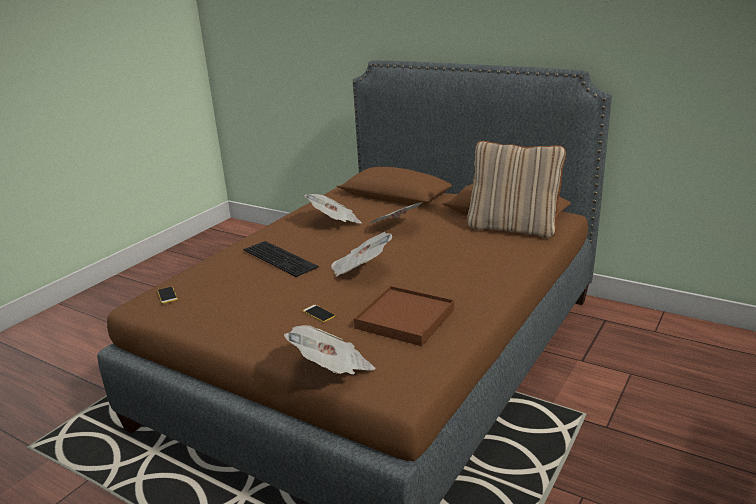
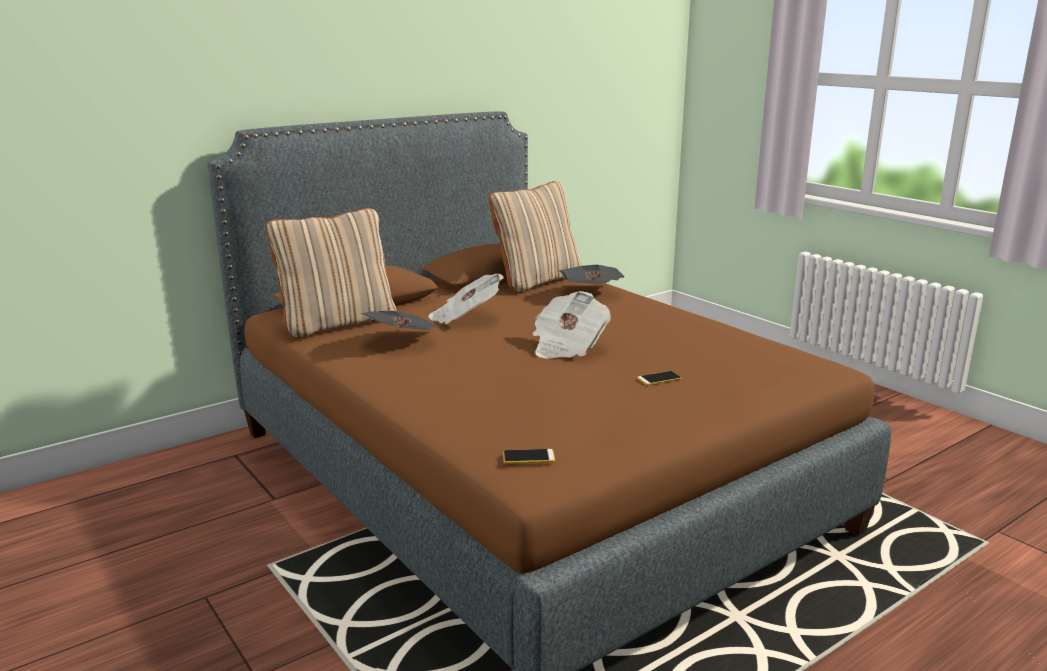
camera: 70 degrees left, 5 degrees down
keyboard [244,241,319,277] -> none
newspaper [284,325,375,375] -> newspaper moved to [559,265,624,284]
brown tray [354,286,454,346] -> none
none -> beige pillow [266,208,397,338]

